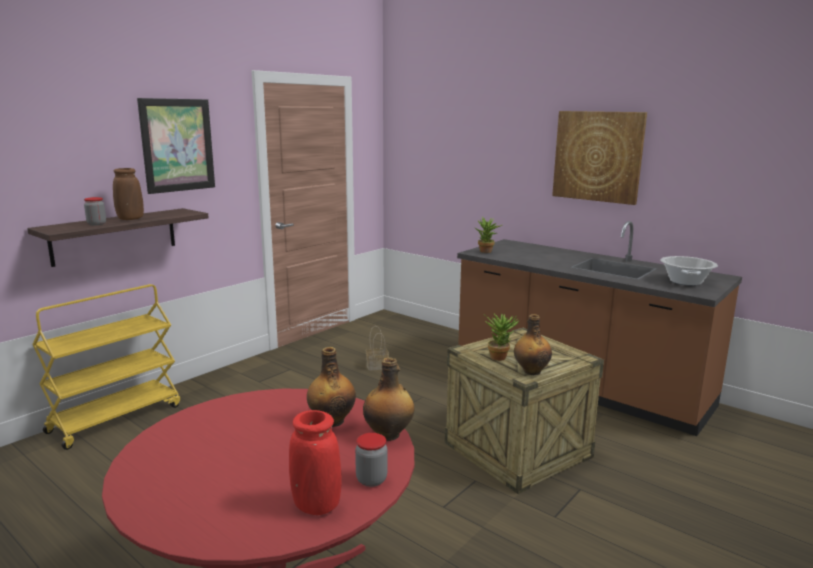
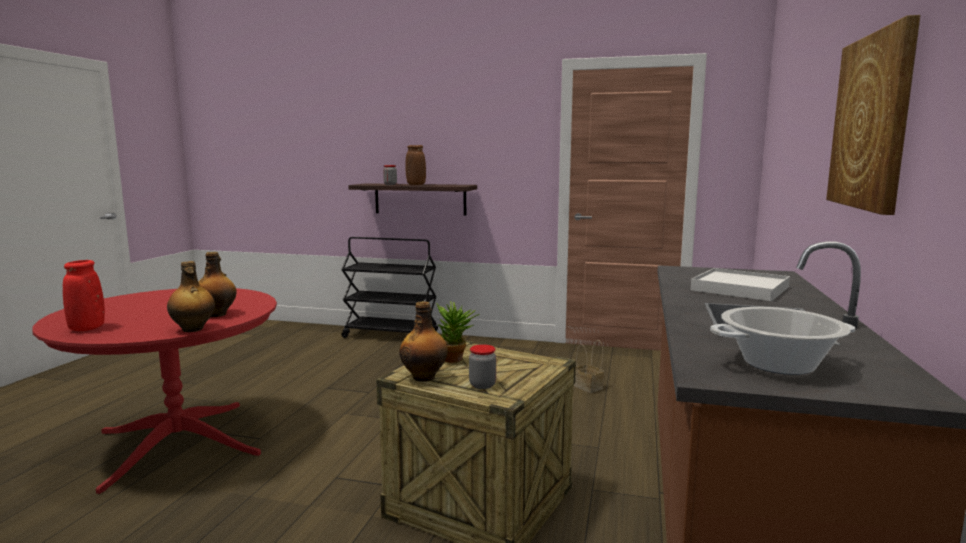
camera: 65 degrees right, 5 degrees down
yellow cart [32,284,180,450] -> black cart [341,237,438,338]
picture [137,98,215,194] -> none
jar [355,433,387,487] -> jar moved to [469,344,496,389]
potted plant [475,217,502,253] -> none
none -> white tray [690,268,790,301]

